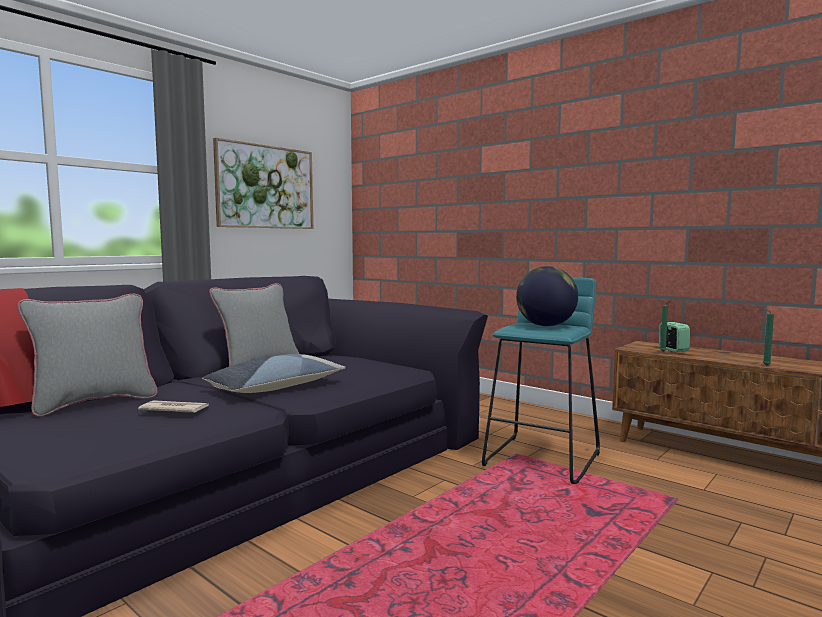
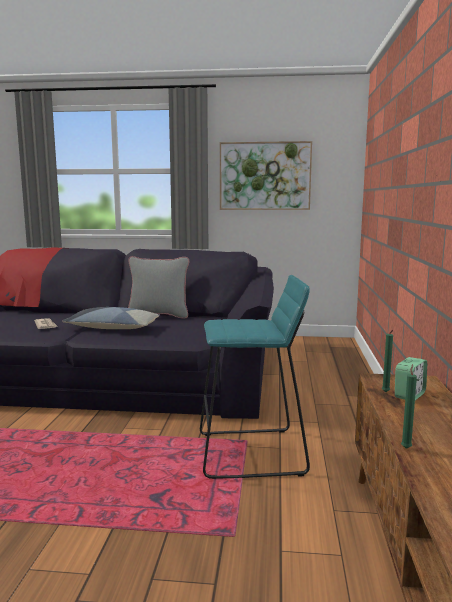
camera: 55 degrees right, 5 degrees up
grey pillow [18,293,158,417] -> none
globe [516,266,578,327] -> none

